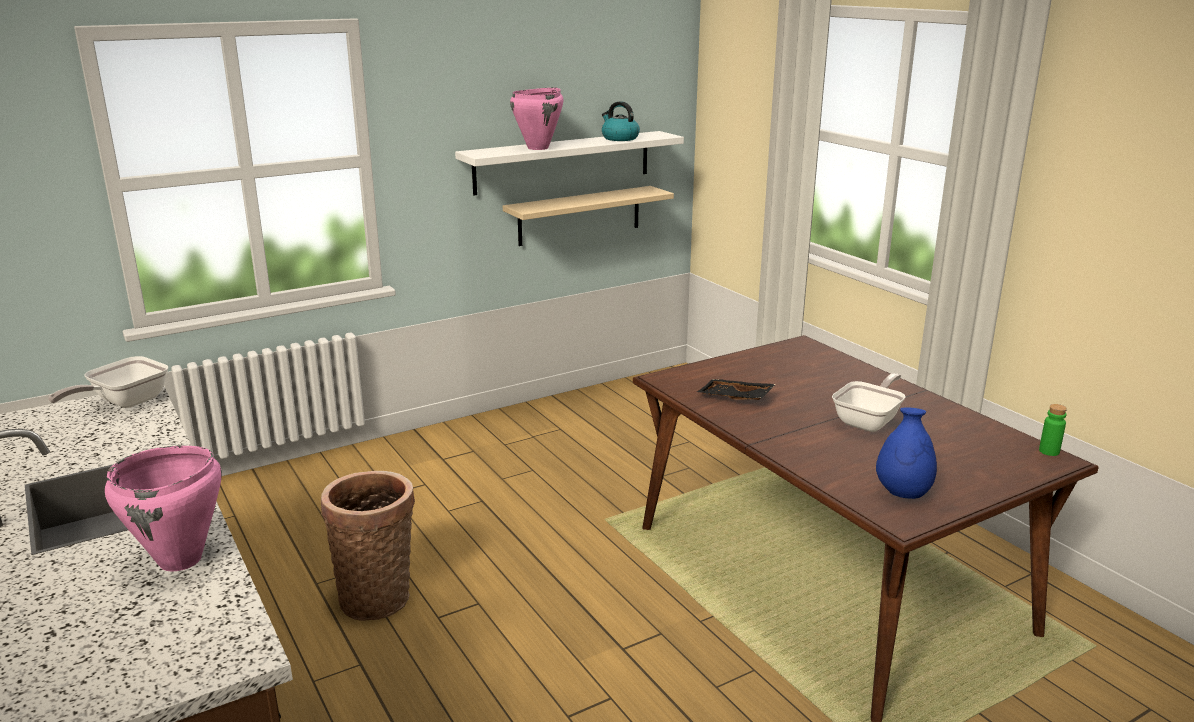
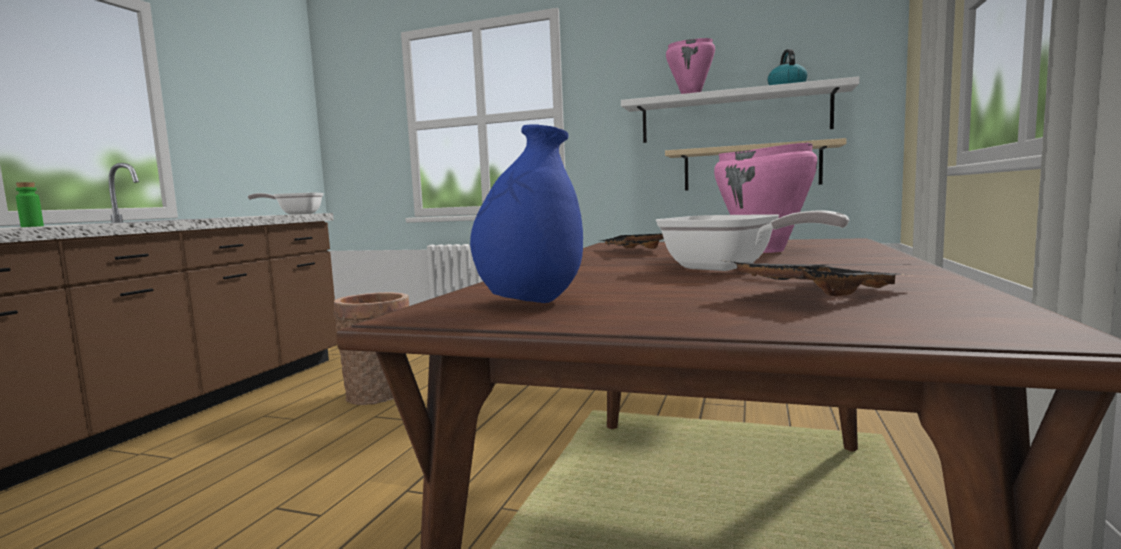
camera: 50 degrees right, 15 degrees down
pink cooking pot [105,446,222,571] -> pink cooking pot moved to [714,143,818,253]
frying pan [832,373,906,432] -> frying pan turned 45 degrees clockwise [656,210,849,271]
green bottle [1039,404,1067,456] -> green bottle moved to [16,182,44,227]
none -> black tray [720,260,911,296]

